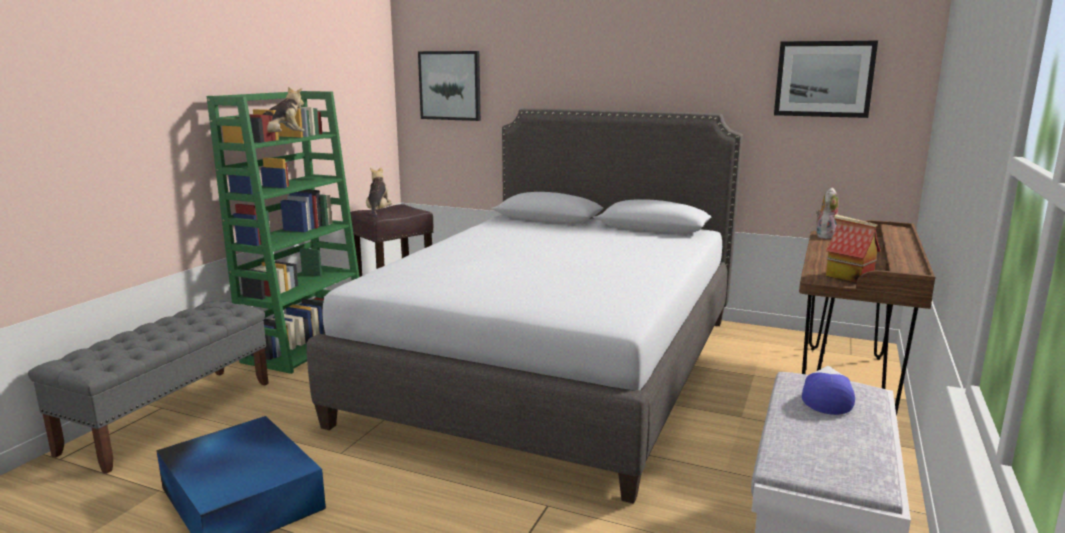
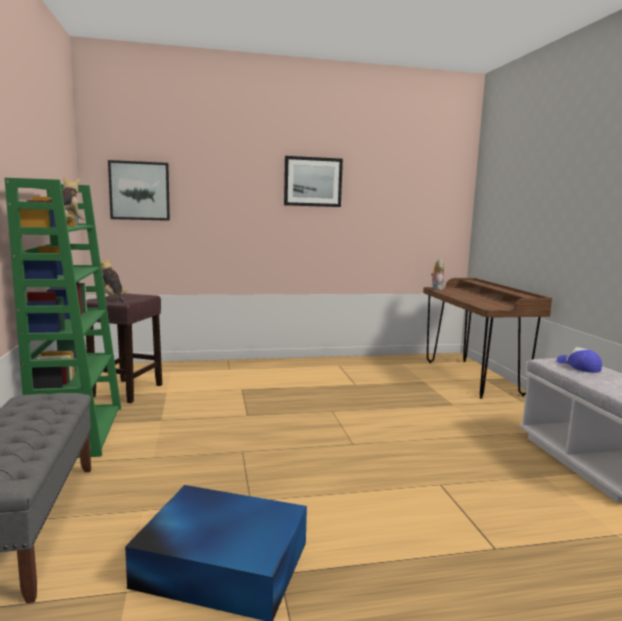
camera: 35 degrees left, 5 degrees down
grey bed [307,108,743,504] -> none
picture [774,41,878,118] -> picture moved to [284,156,343,207]
toy house [826,214,881,283] -> none

